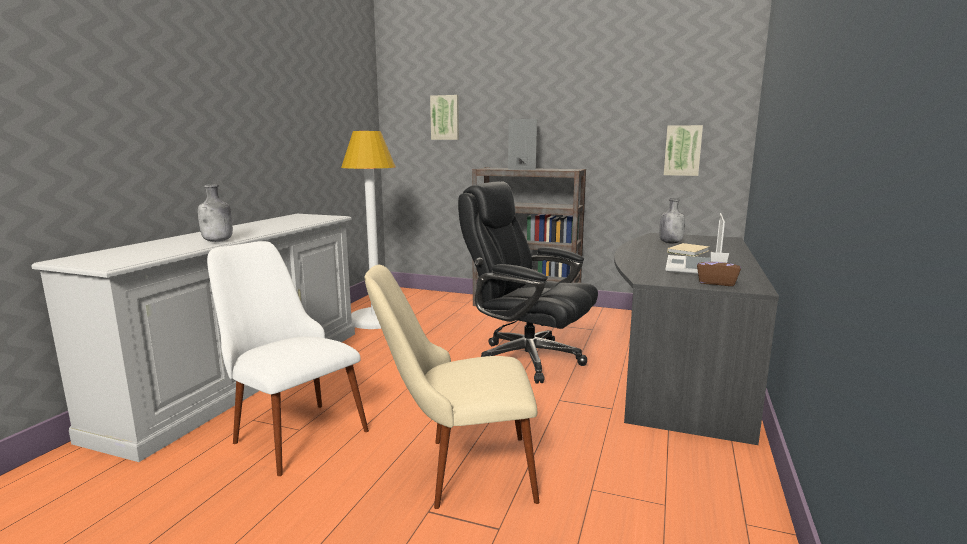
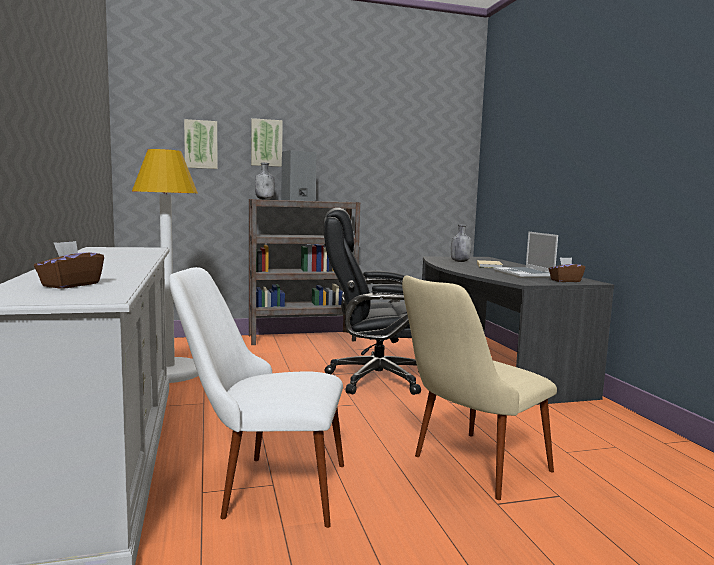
camera: 35 degrees left, 5 degrees down
grey bottle [198,185,233,242] -> grey bottle moved to [255,163,275,200]
picture [664,125,703,176] -> picture moved to [251,118,283,167]
none -> brown tissue box [34,241,104,289]

